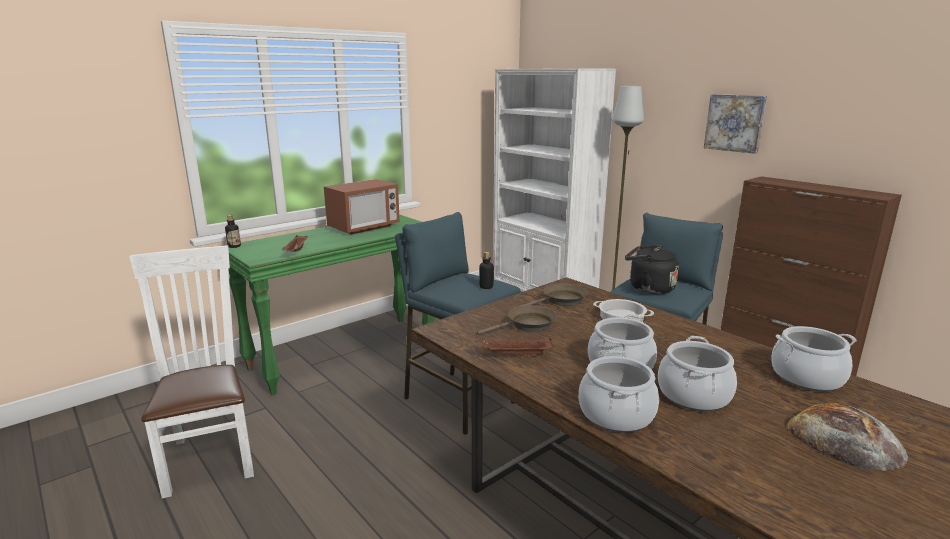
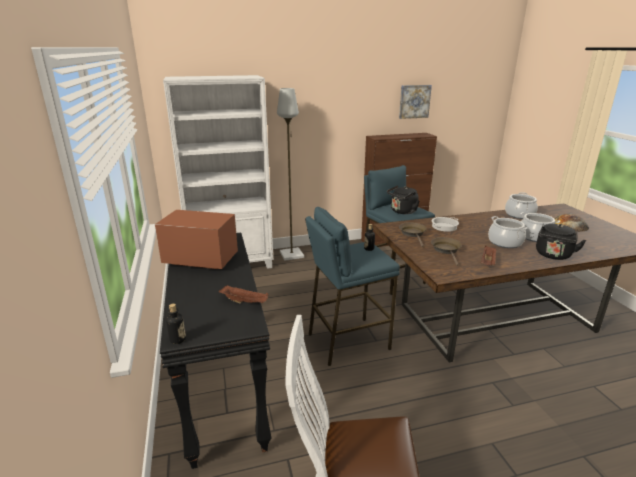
camera: 65 degrees left, 5 degrees up
green console table [224,214,436,395] -> black console table [160,233,271,469]
microwave [324,179,400,235] -> microwave turned 60 degrees counterclockwise [155,210,238,269]
cooking pot [579,350,659,432] -> black kettle [536,223,586,260]
picture [704,94,767,154] -> picture moved to [399,85,432,119]

